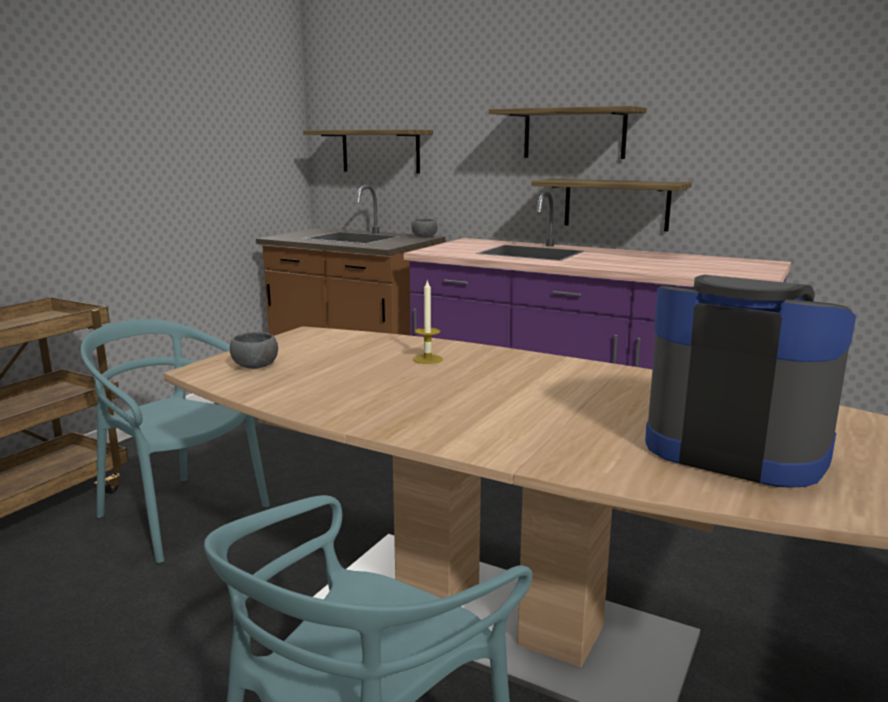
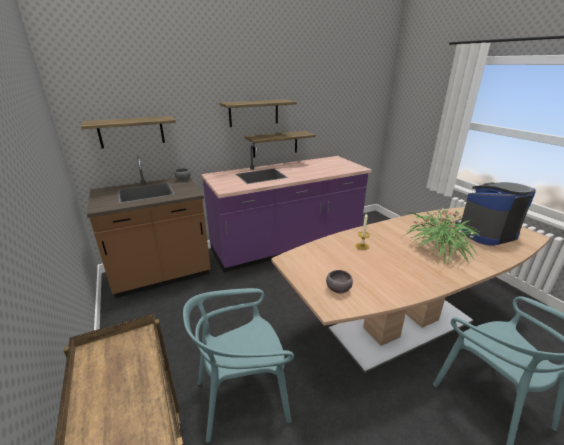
camera: 55 degrees left, 10 degrees up
none -> potted plant [402,207,480,265]

